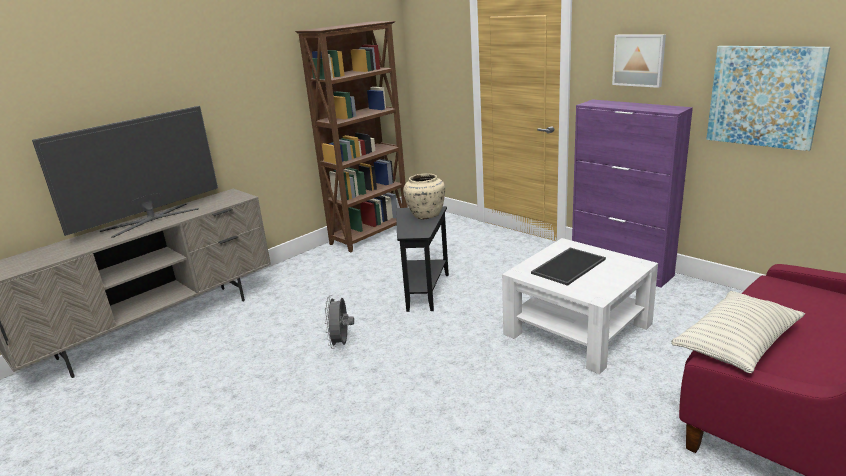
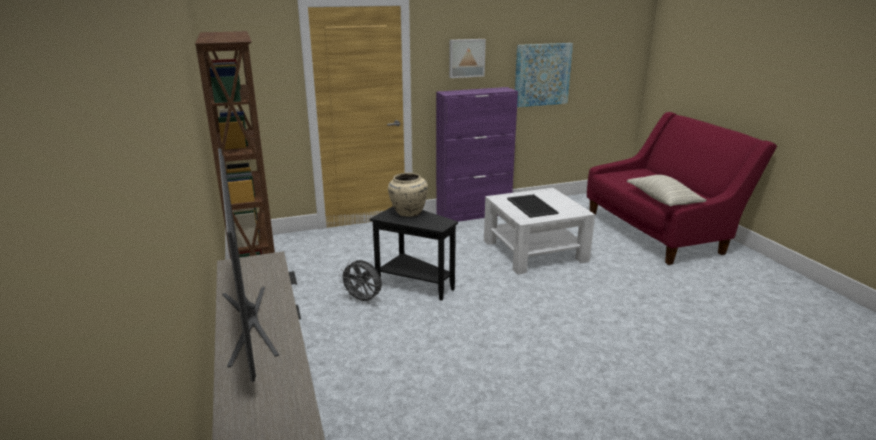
camera: 65 degrees left, 0 degrees up
grey fan [325,295,354,349] -> grey fan moved to [339,260,382,304]

